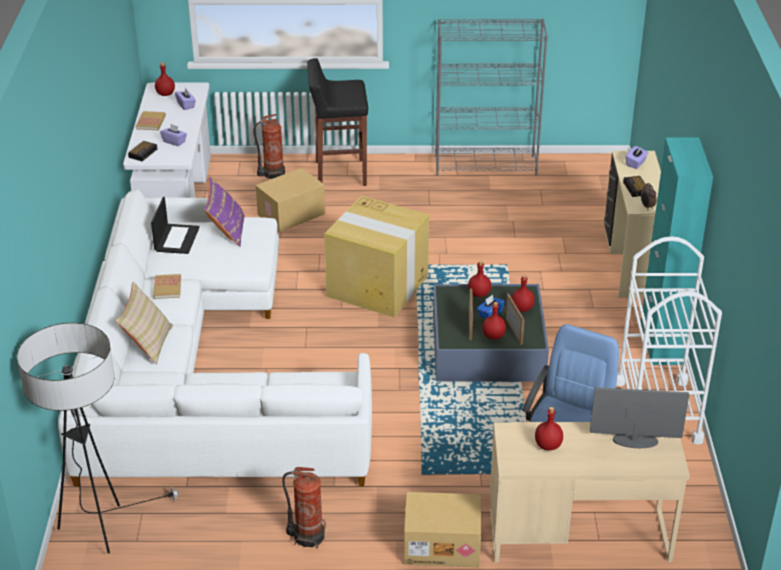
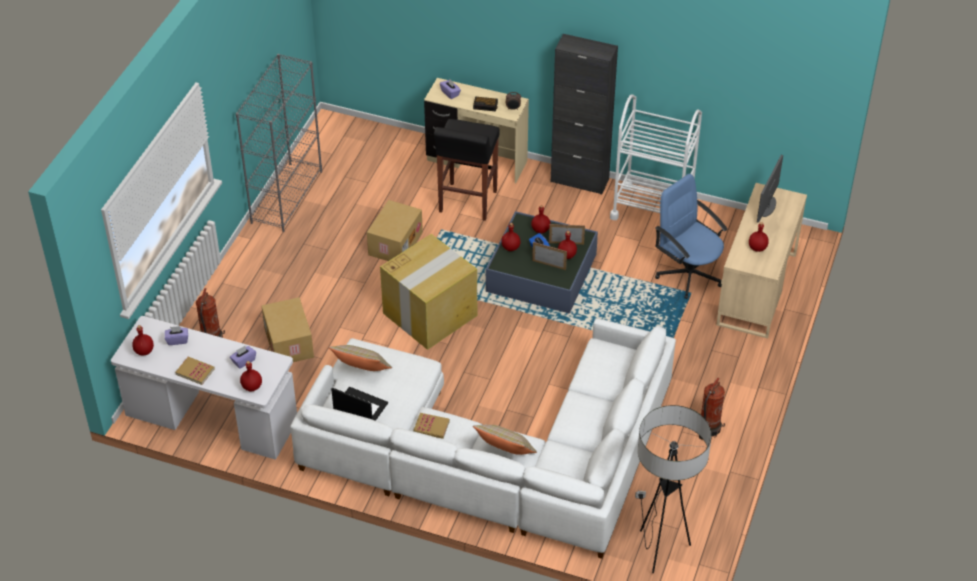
camera: 70 degrees left, 10 degrees up
alarm clock [128,141,157,161] -> red bottle [240,361,262,391]
purple pillow [204,177,245,247] -> beige pillow [328,345,392,371]
black stool [307,58,368,186] -> black stool moved to [434,119,500,221]
cardboard box [404,492,481,567] -> cardboard box moved to [367,200,423,261]
turquoise cabinet [641,138,713,365] -> black cabinet [551,34,618,195]

